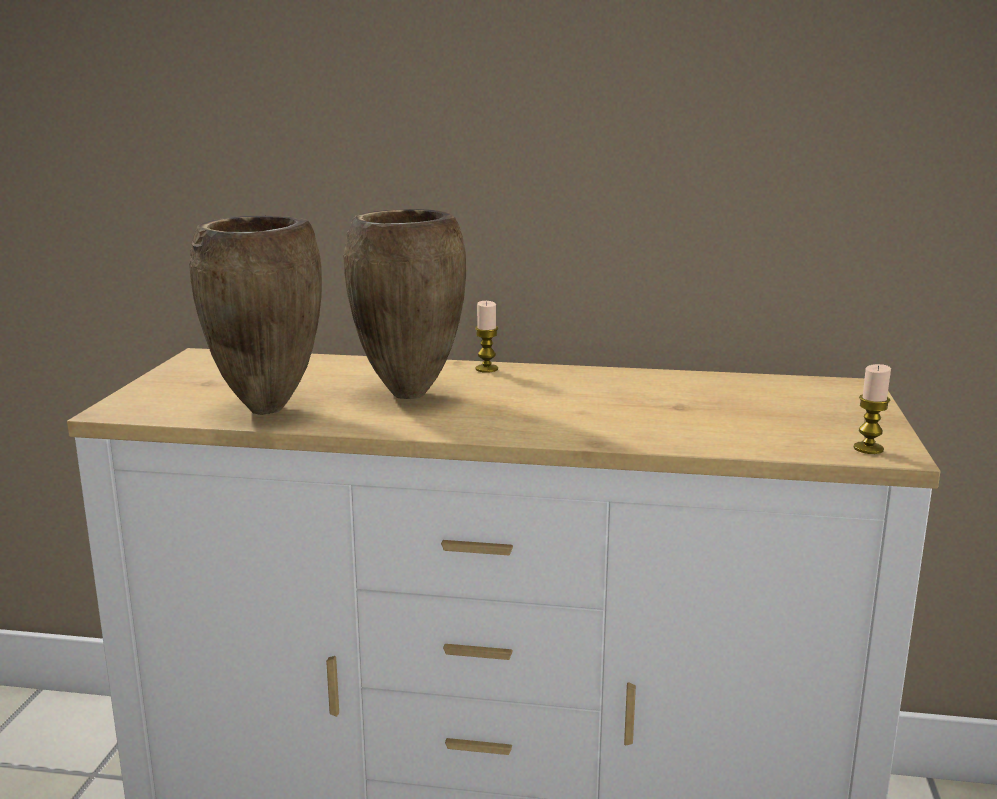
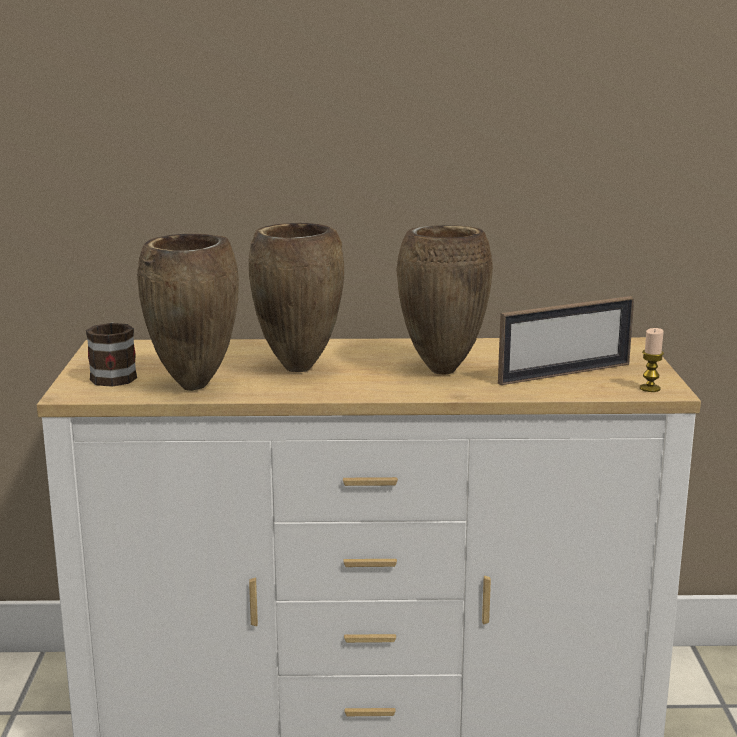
camera: 10 degrees left, 0 degrees up
candle [475,301,498,373] -> none
none -> mug [86,323,137,387]
none -> brown vase [396,225,493,375]
none -> picture frame [498,296,634,385]

